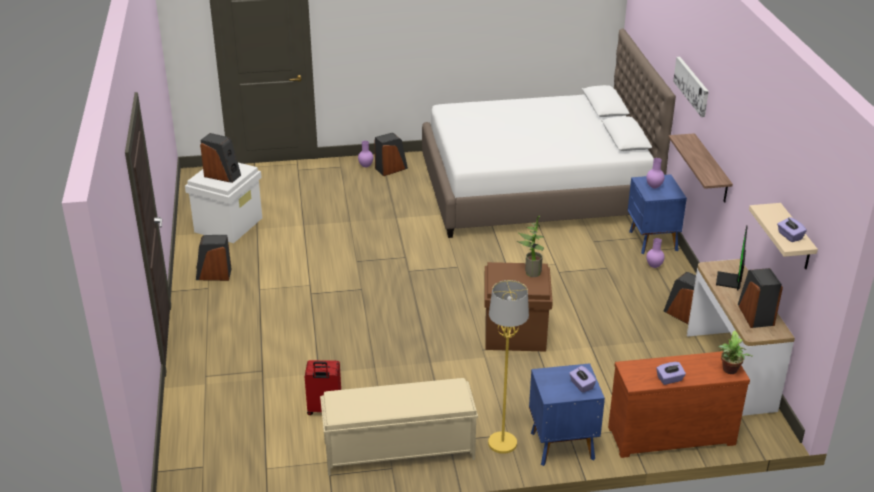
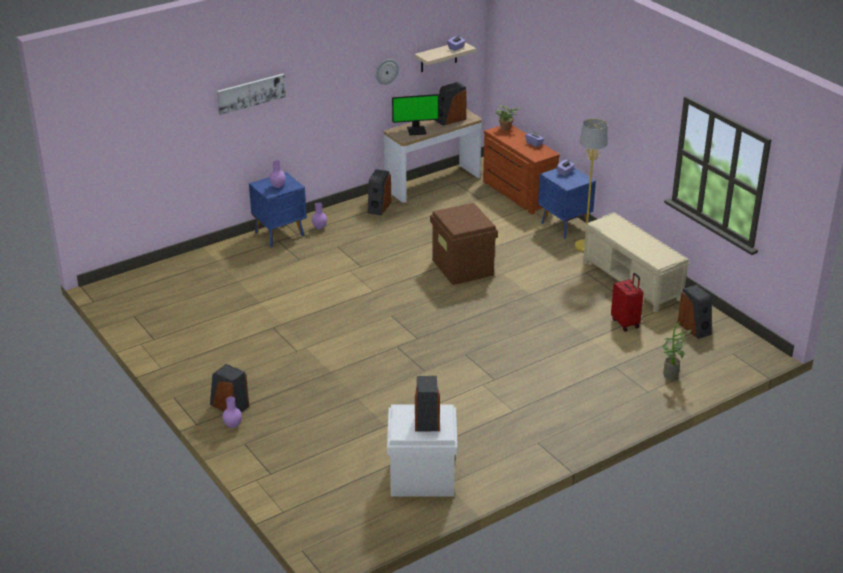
camera: 115 degrees left, 0 degrees up
speaker [196,235,231,281] -> speaker moved to [677,285,712,339]
white bed [422,29,676,238] -> none
potted plant [517,216,545,277] -> potted plant moved to [663,321,692,380]
shelf [669,133,733,203] -> none
none -> wall clock [376,59,399,85]

